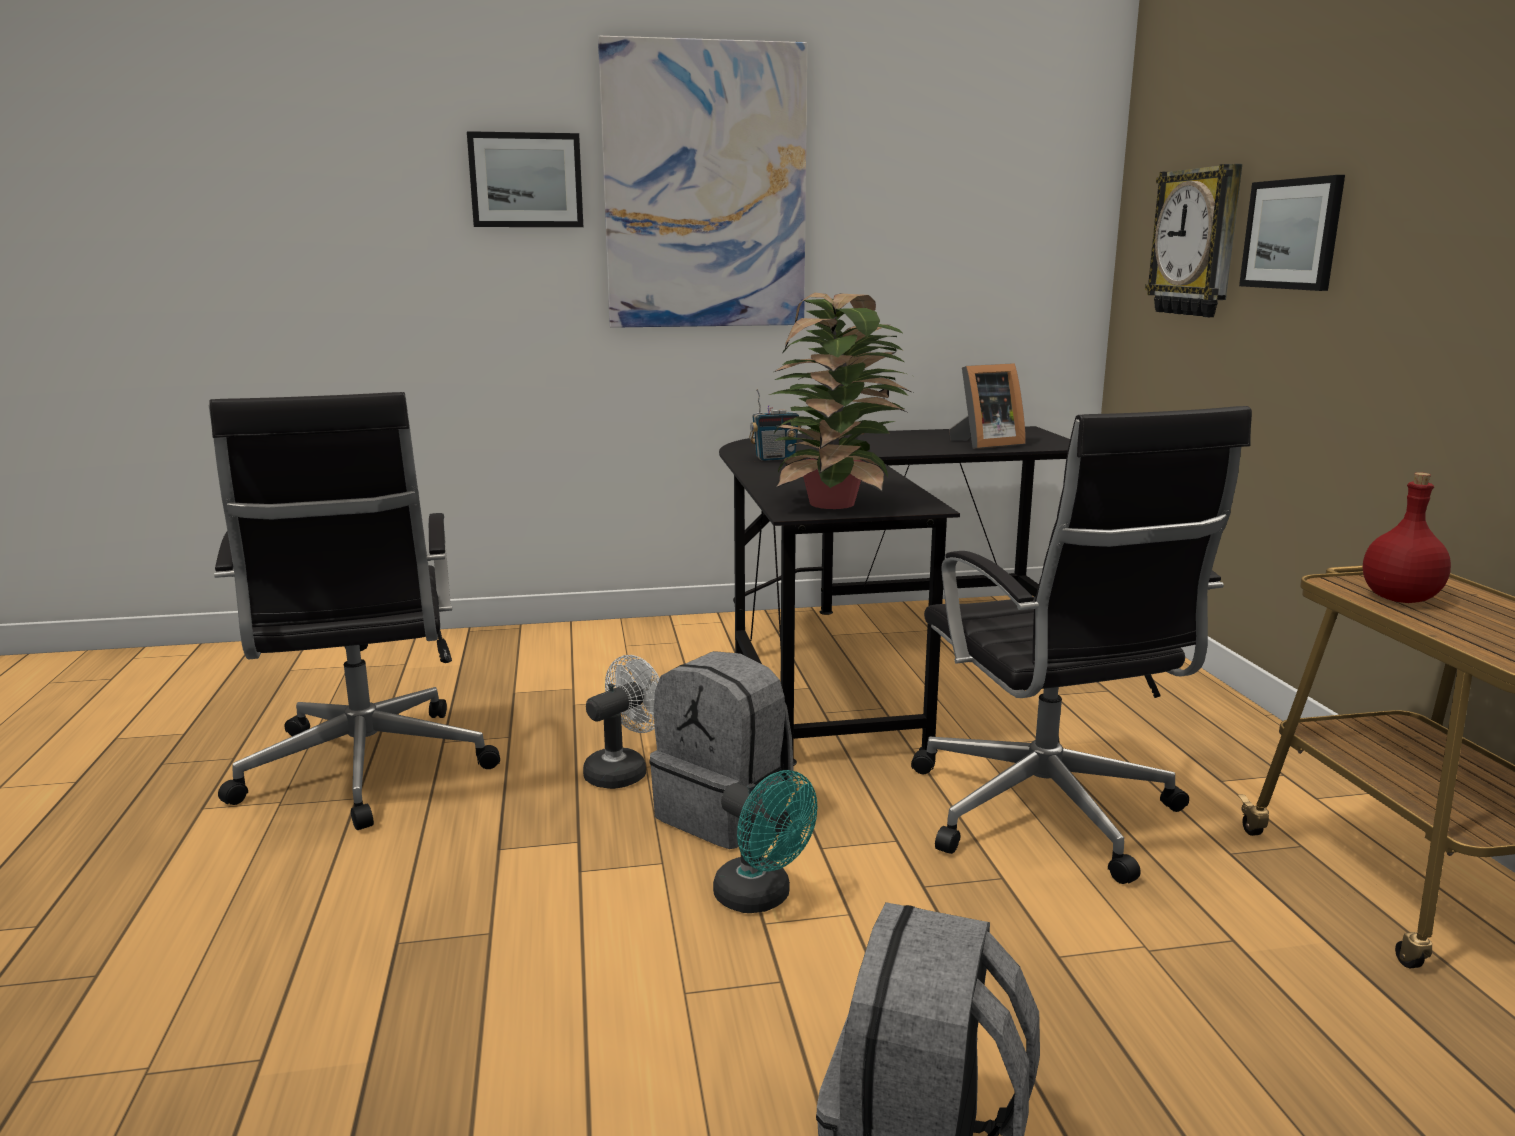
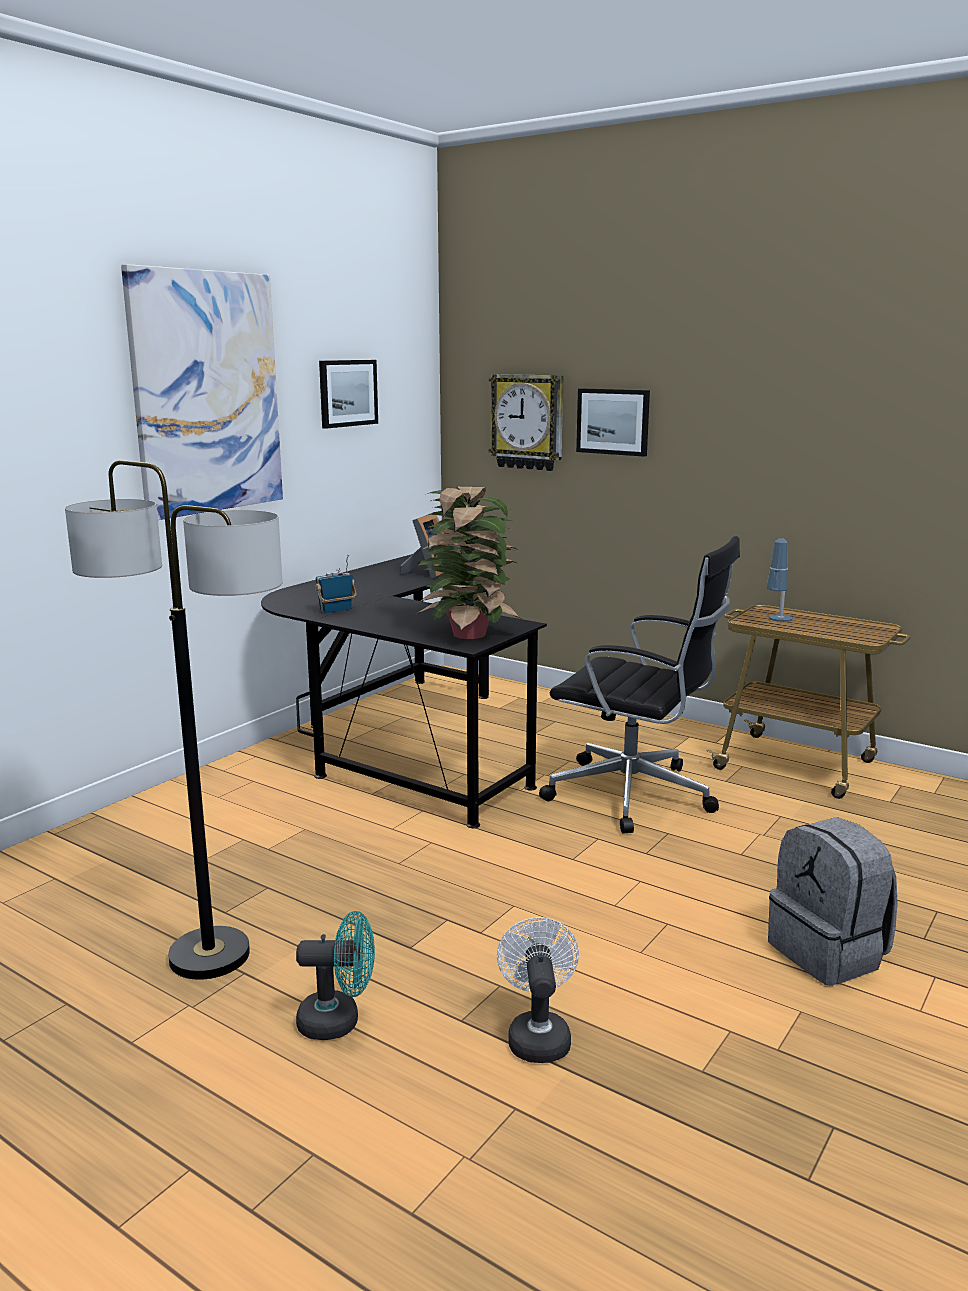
camera: 45 degrees left, 0 degrees up
black office chair [208,392,500,830] -> floor lamp [65,460,283,980]
picture [467,131,583,227] -> picture moved to [319,360,378,429]
white fan [583,655,660,789] -> white fan moved to [497,917,579,1063]
grey backpack [649,651,793,849] -> none
turquoise fan [713,770,817,913] -> turquoise fan moved to [296,911,375,1040]
radio [749,389,801,461] -> radio turned 150 degrees counterclockwise [314,555,356,613]
red bottle [1363,472,1451,603] -> table lamp [767,538,793,622]

